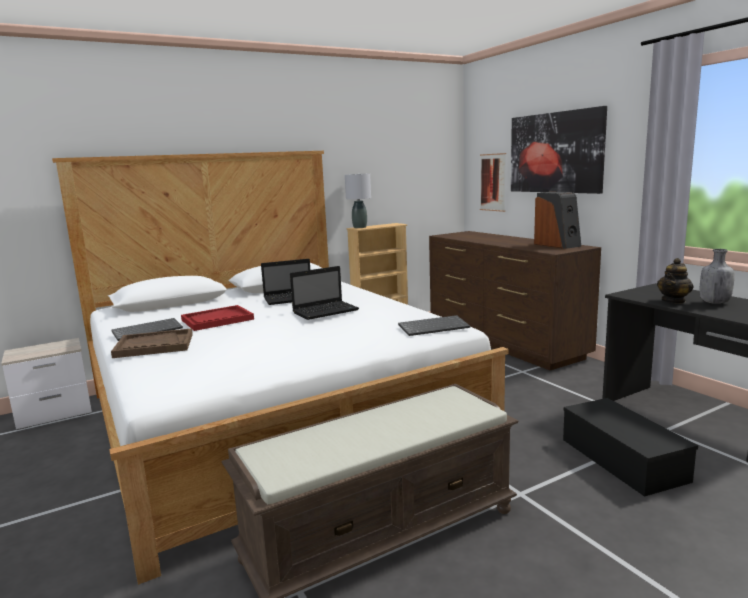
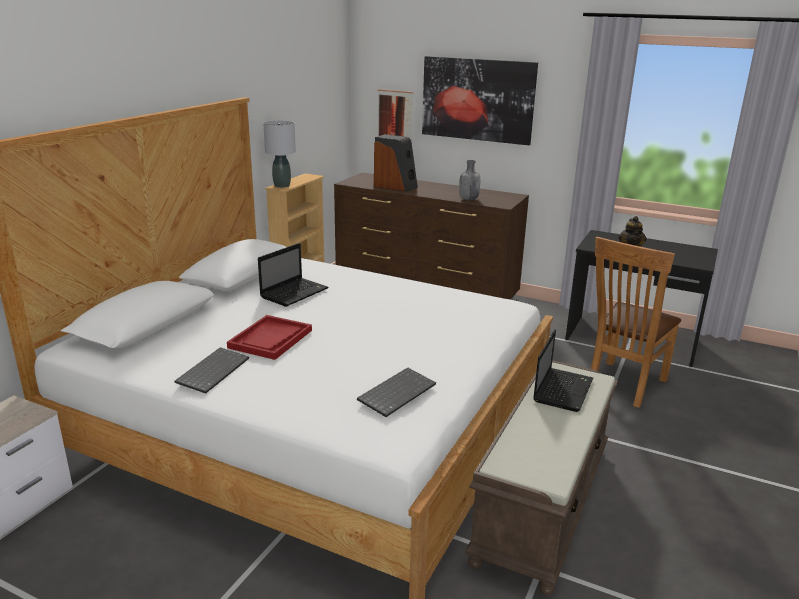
camera: 35 degrees left, 10 degrees up
brown tray [111,328,193,358] -> none
laptop [290,266,359,320] -> laptop moved to [533,329,593,412]
keyboard [398,315,470,336] -> keyboard moved to [357,368,436,417]
speaker [534,192,581,249] -> speaker moved to [374,134,418,192]
black storage box [563,398,698,497] -> brown chair [591,237,681,408]
grey bottle [700,249,735,304] -> grey bottle moved to [459,160,480,200]

